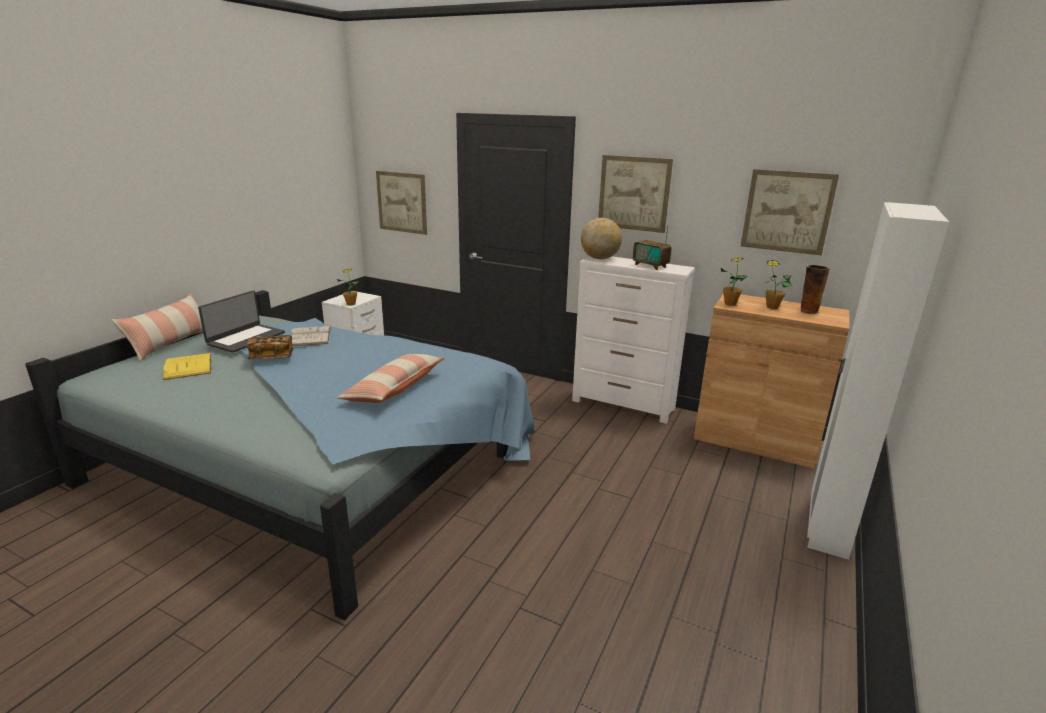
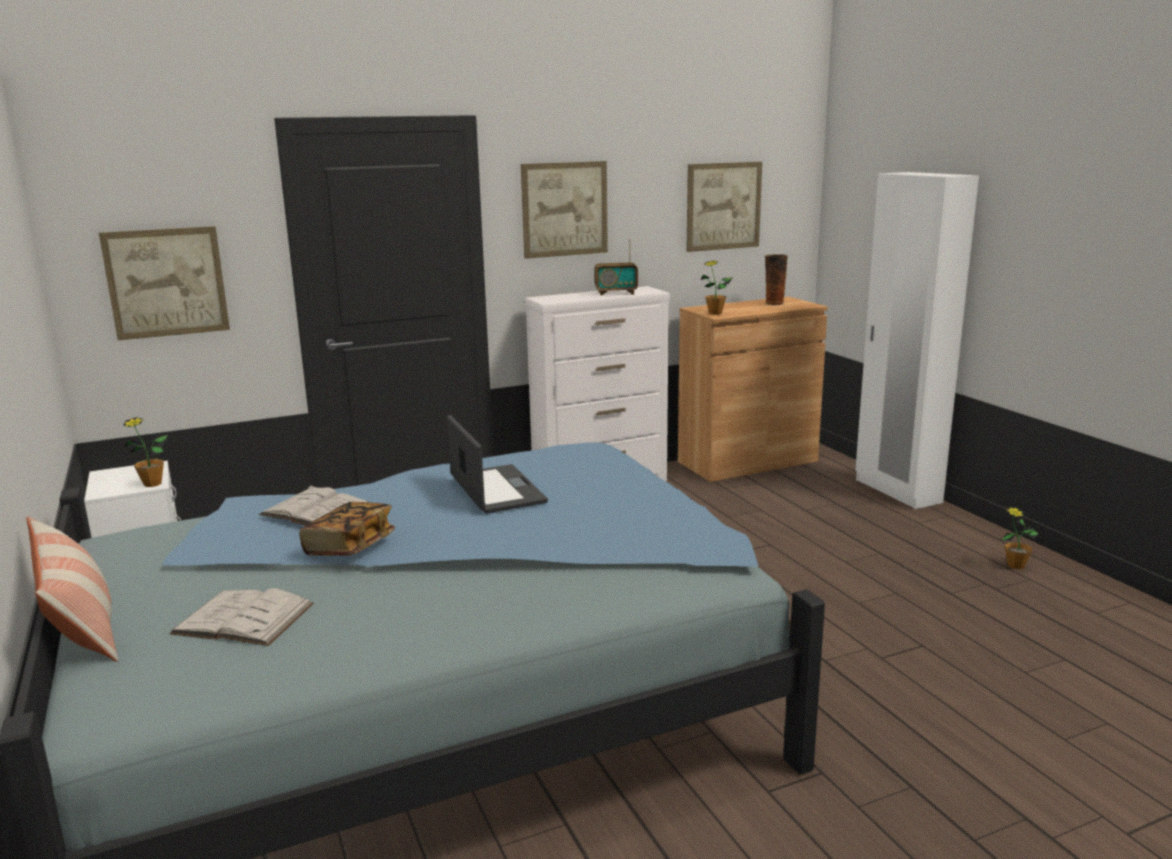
camera: 50 degrees left, 5 degrees down
yellow book [163,353,211,380] -> white book [169,588,314,646]
laptop [198,291,285,353] -> laptop moved to [447,415,548,513]
pillow [337,354,444,403] -> none
globe [581,218,622,259] -> none
potted plant [765,260,792,309] -> potted plant moved to [1002,507,1038,570]

